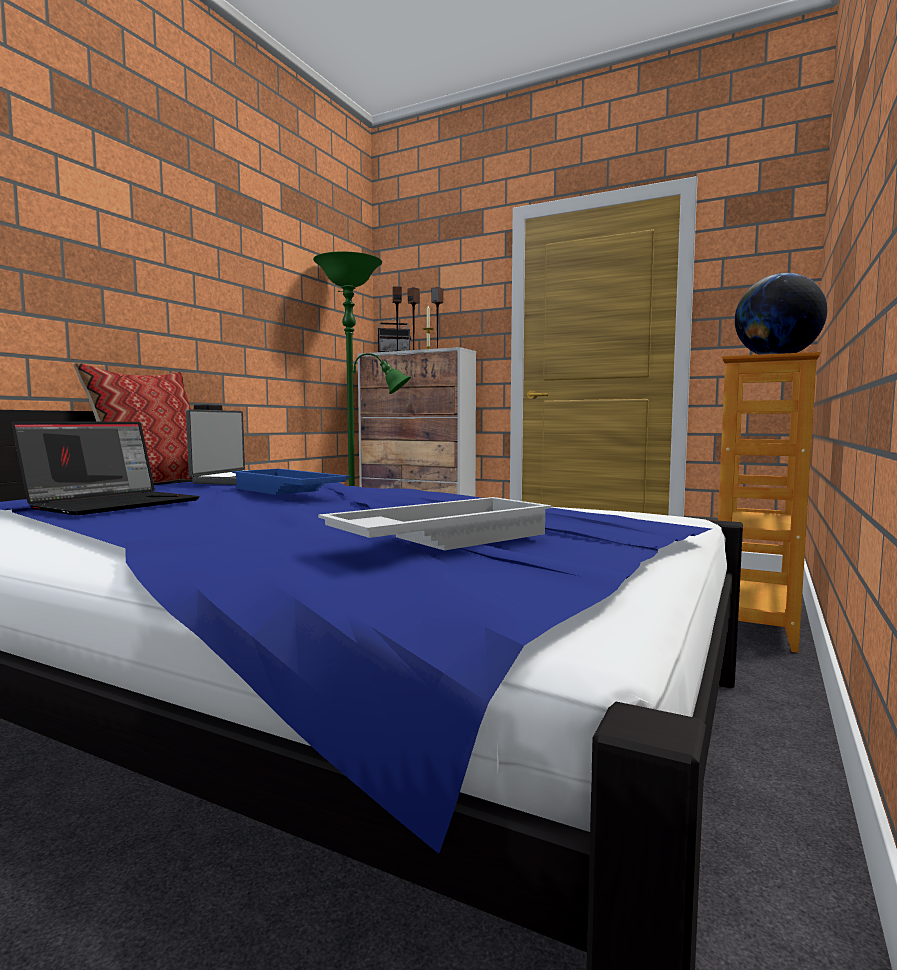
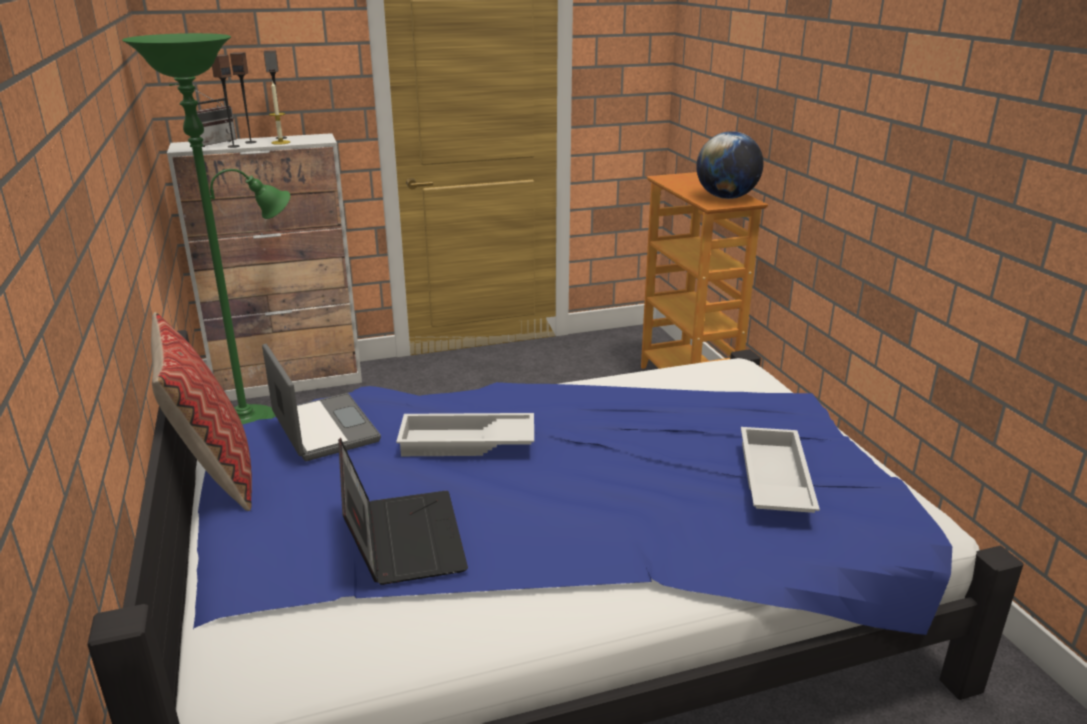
camera: 45 degrees left, 20 degrees up
blue tray [232,469,350,495] -> white tray [396,413,534,456]

